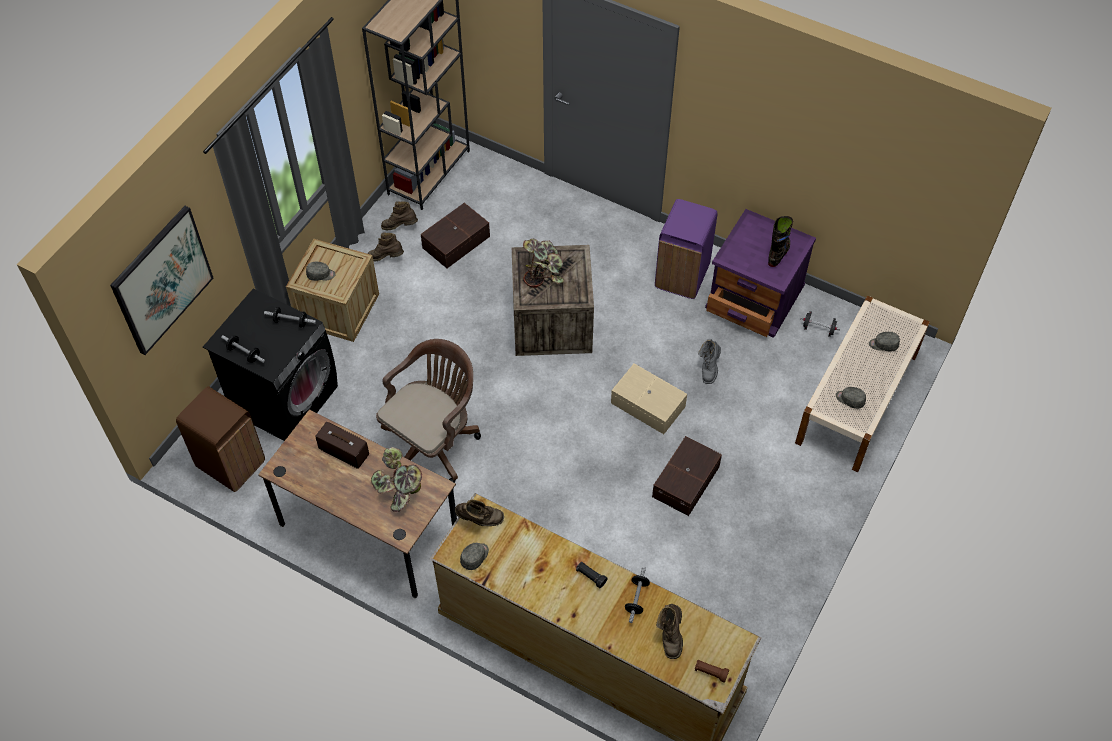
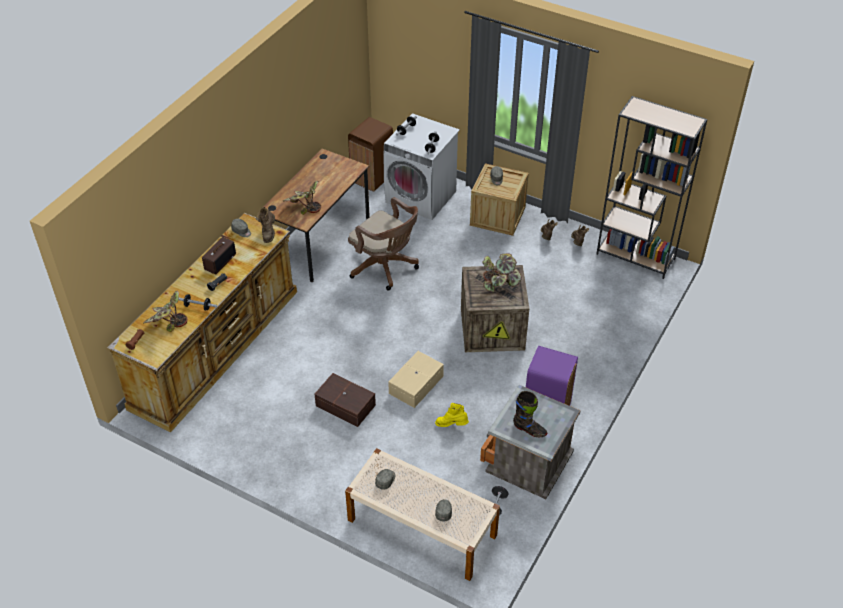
camera: 90 degrees right, 10 degrees down
picture [110,206,213,355] -> none
black washing machine [203,288,338,441] -> white washing machine [384,113,460,220]
radio [315,422,369,469] -> radio moved to [202,237,236,274]
brown storage box [421,203,490,268] -> none
brown boot [656,604,683,659] -> potted plant [143,291,188,332]
grey boot [698,339,721,384] -> yellow boot [435,403,469,427]
purple nightstand [705,209,816,338] -> grey nightstand [480,385,581,499]

